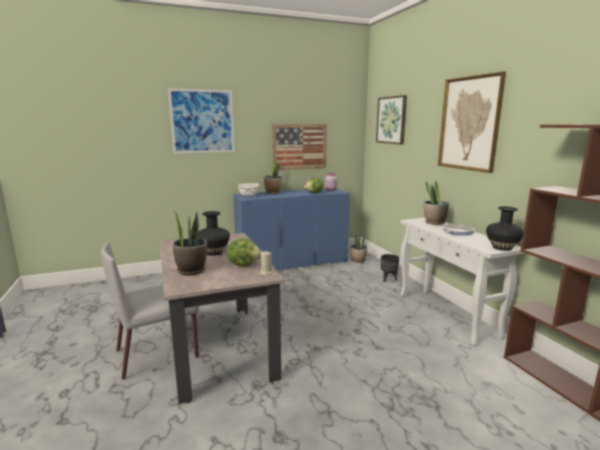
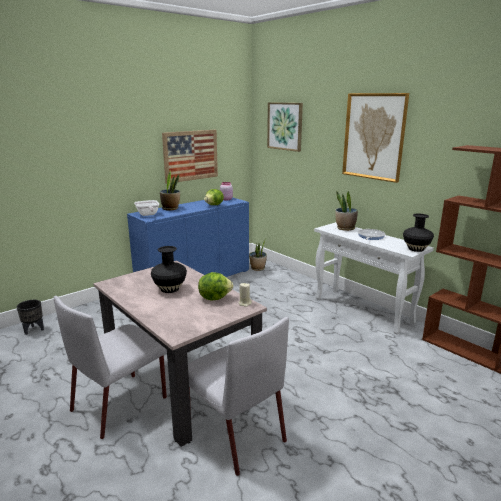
camera: 20 degrees left, 5 degrees up
picture [168,88,235,153] -> none
potted plant [173,211,207,276] -> none
black planter [381,254,399,282] -> black planter moved to [17,300,44,335]
none -> grey chair [188,317,289,476]

